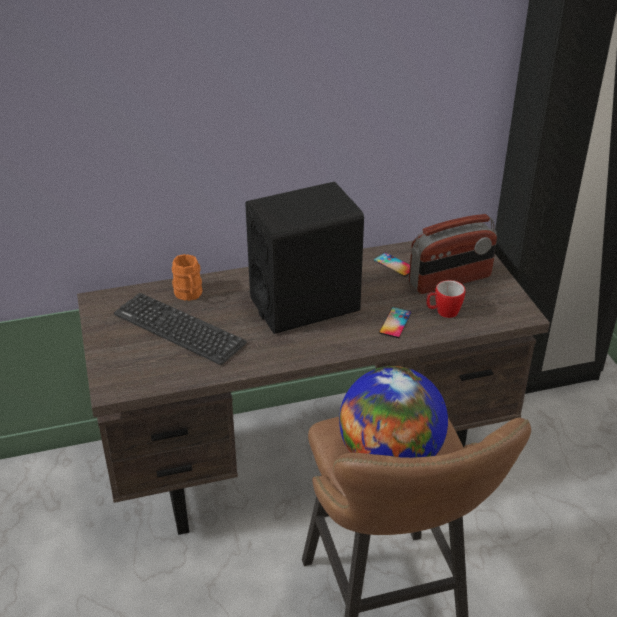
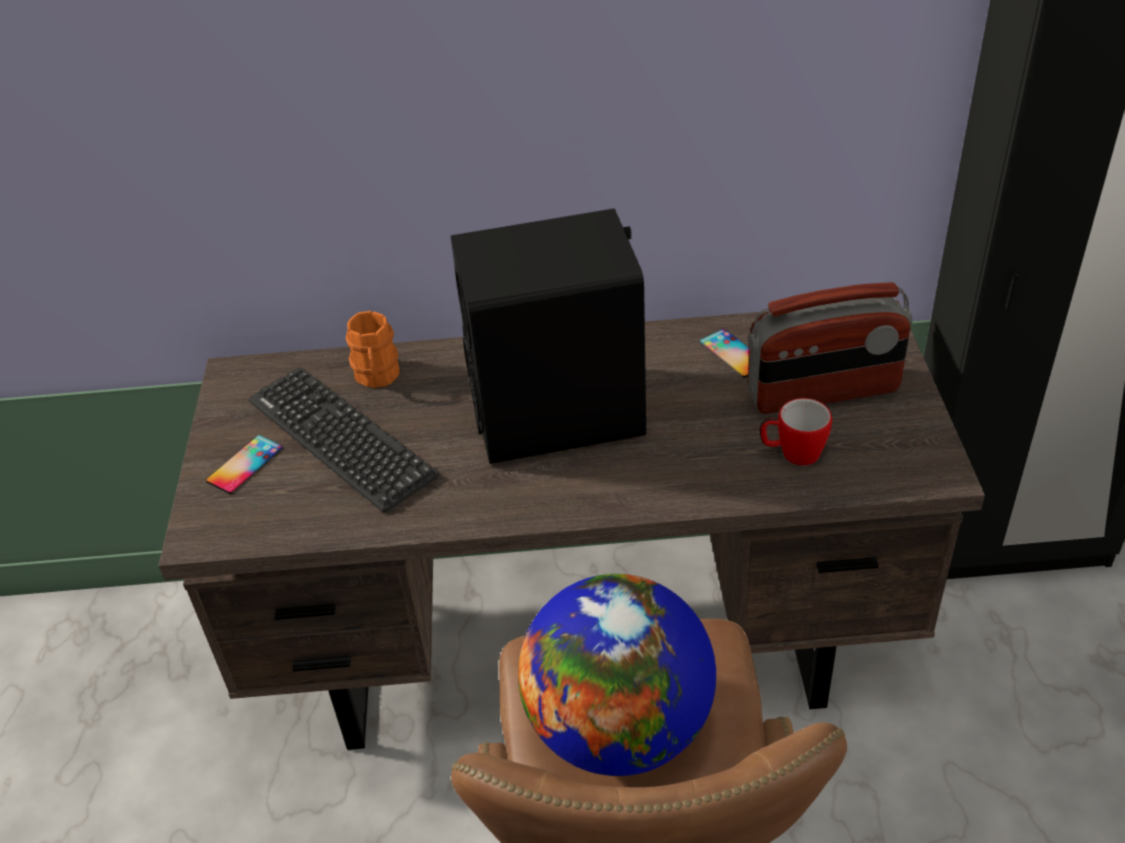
camera: 15 degrees right, 5 degrees up
phone [379,307,411,338] -> phone moved to [206,435,283,494]

